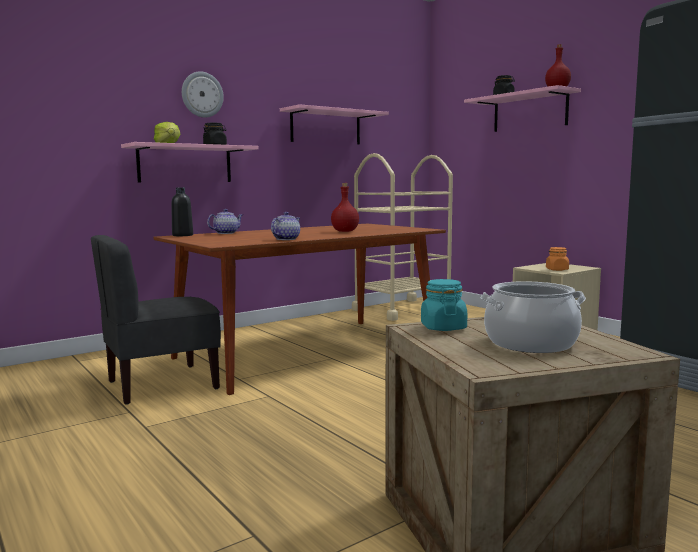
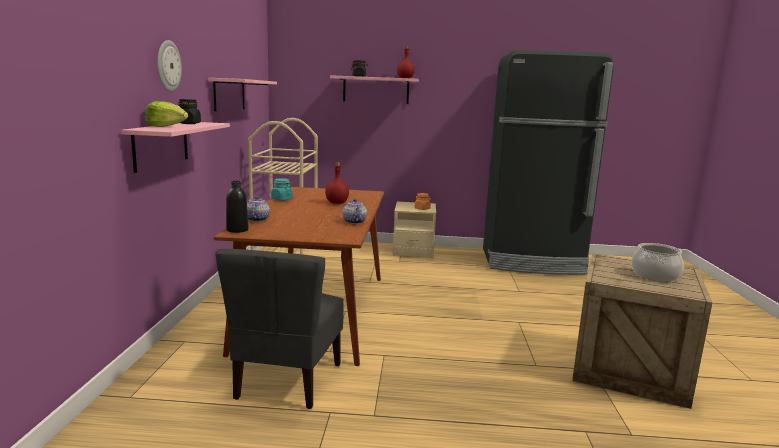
camera: 50 degrees left, 5 degrees up
turquoise jar [421,279,467,331] -> turquoise jar moved to [271,178,293,201]

